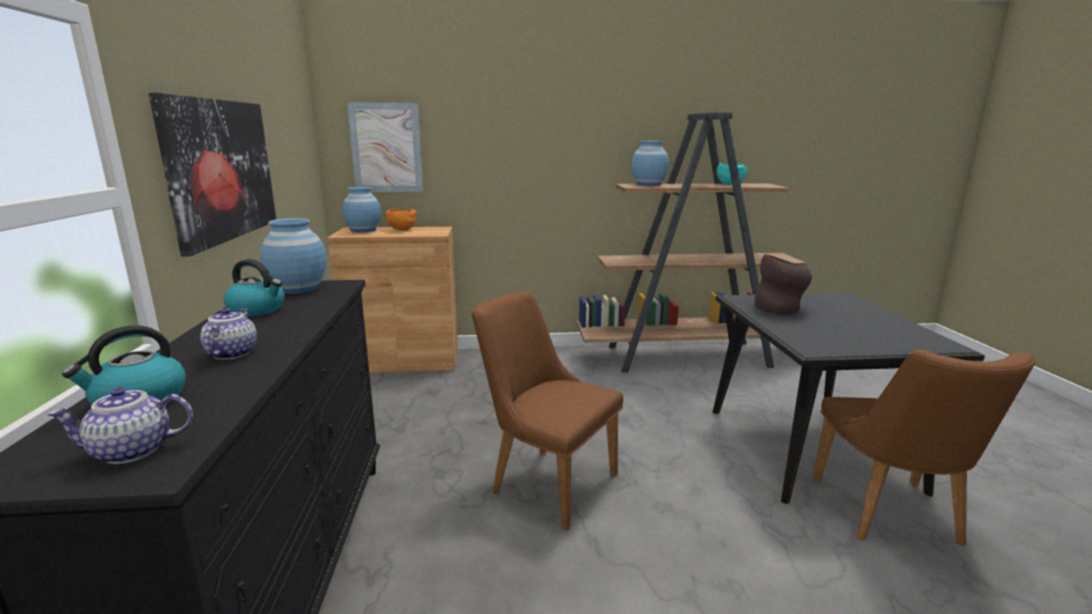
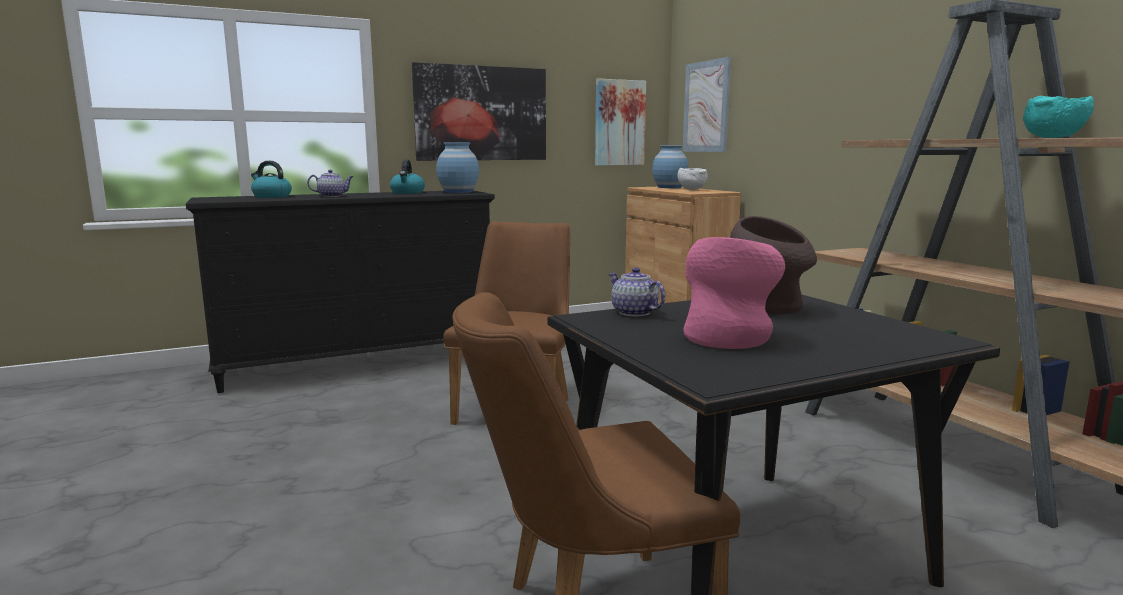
camera: 70 degrees right, 5 degrees down
teapot [47,387,193,464] -> teapot moved to [609,267,666,316]
orange bowl [385,209,417,230] -> white bowl [677,168,708,190]
blue vase [631,141,669,186] -> none
none -> picture [595,79,646,166]
none -> pink vase [683,237,785,349]

